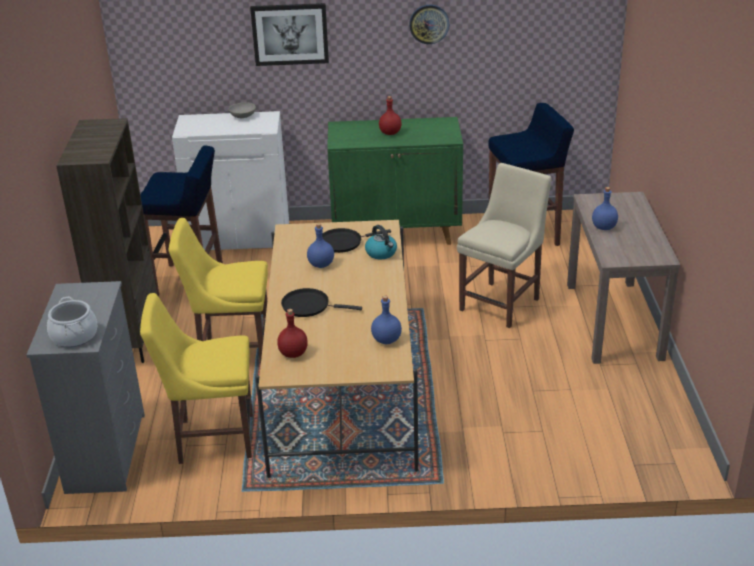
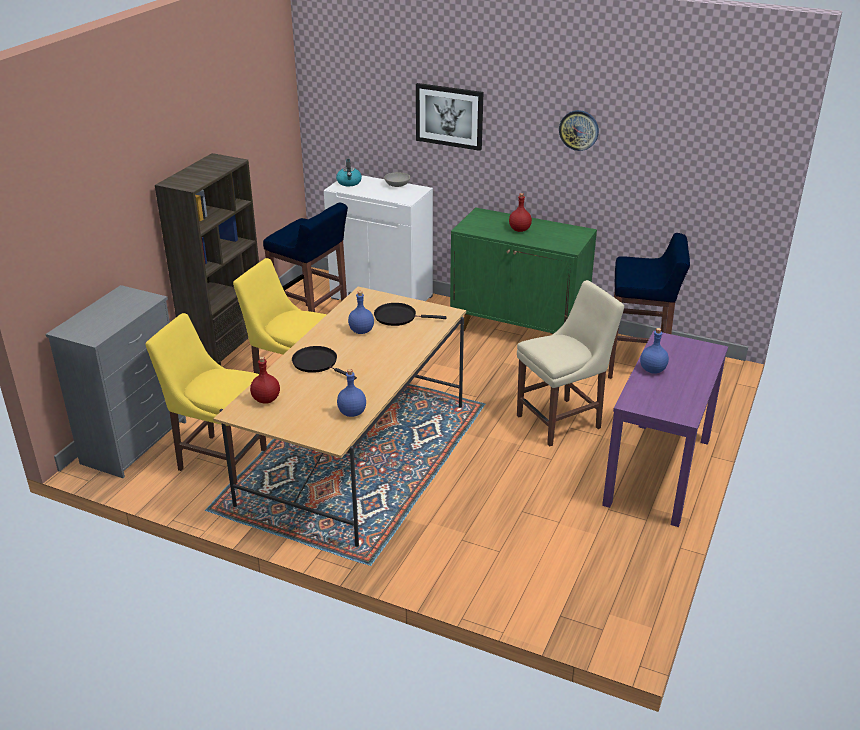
camera: 25 degrees right, 0 degrees up
cooking pot [47,297,97,347] -> none
kettle [365,225,397,259] -> kettle moved to [336,159,362,186]
brown console table [567,192,680,364] -> purple console table [602,331,728,527]

